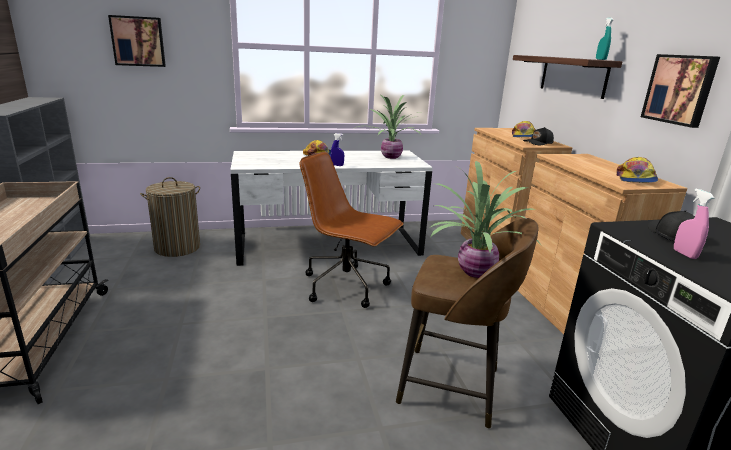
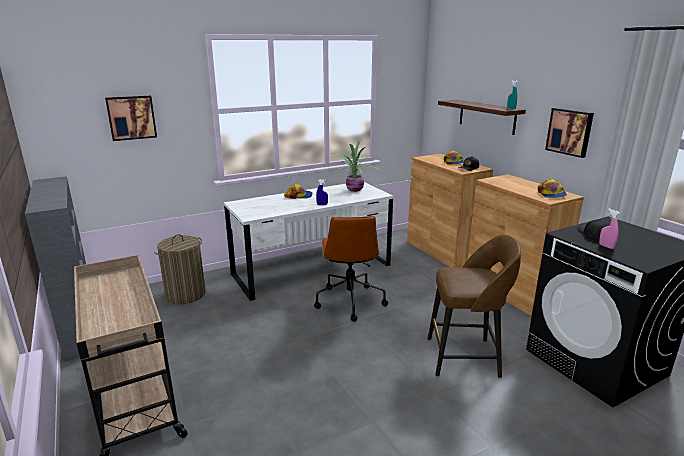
camera: 15 degrees left, 0 degrees up
brown office chair [299,152,404,308] -> brown office chair turned 105 degrees counterclockwise [314,216,388,322]
potted plant [430,161,541,278] -> none

